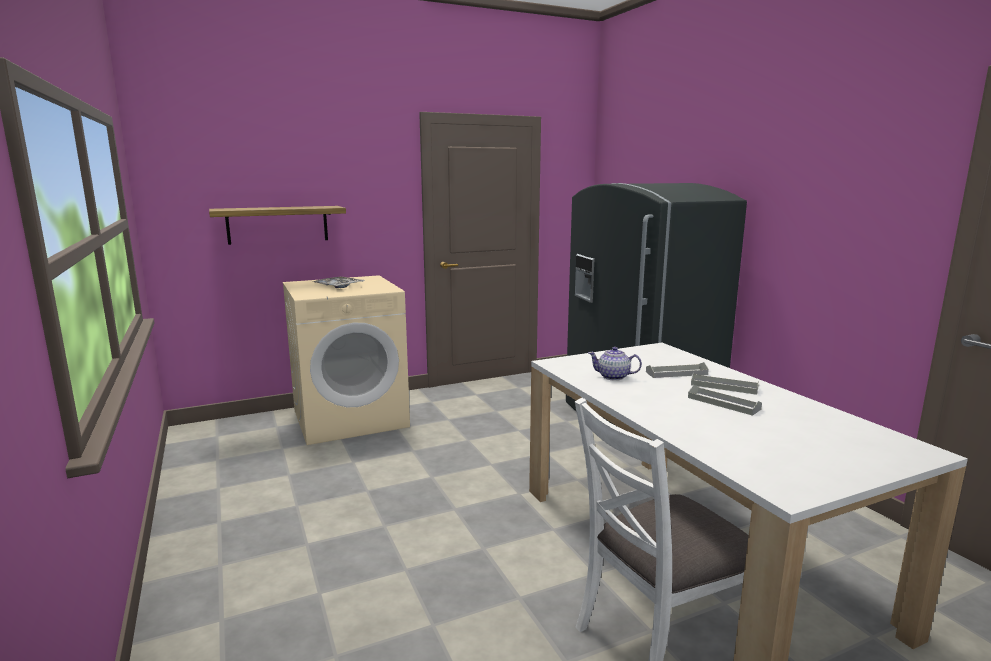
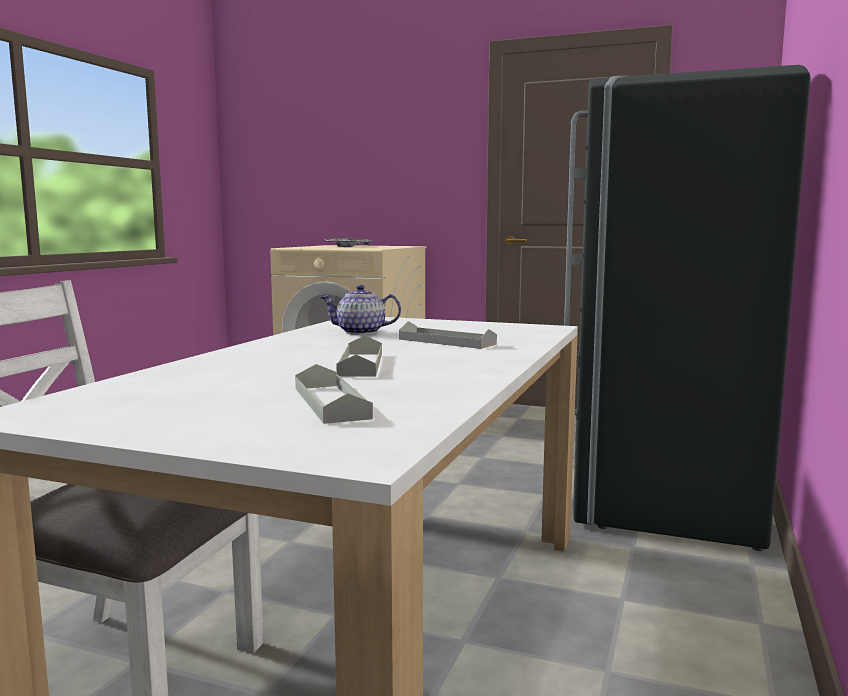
camera: 45 degrees right, 5 degrees down
shelf [209,206,346,245] -> none
teapot [588,347,642,381] -> teapot turned 60 degrees counterclockwise [320,285,401,335]
grey tray [691,372,759,395] -> grey tray moved to [295,364,373,424]

